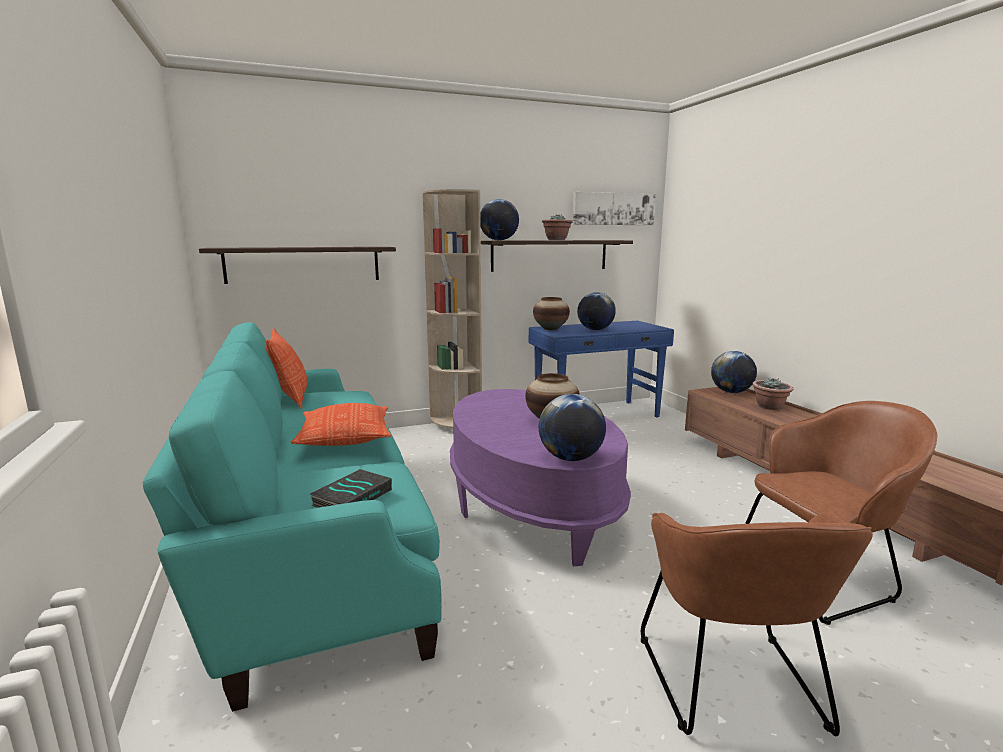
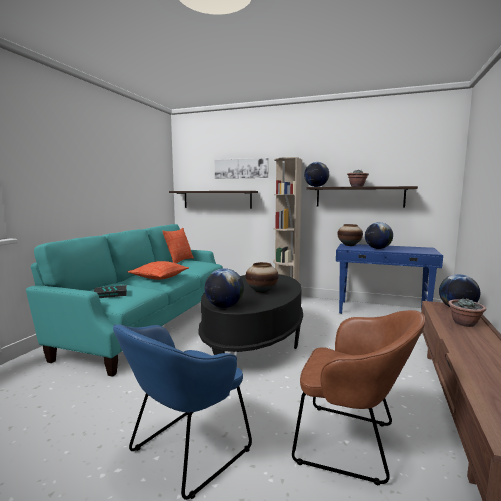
camera: 40 degrees right, 5 degrees down
purple coffee table [450,389,631,566] -> black coffee table [198,274,303,355]
picture [573,192,656,225] -> picture moved to [215,158,269,179]
brown armchair [641,512,873,736] -> blue armchair [113,325,252,500]

